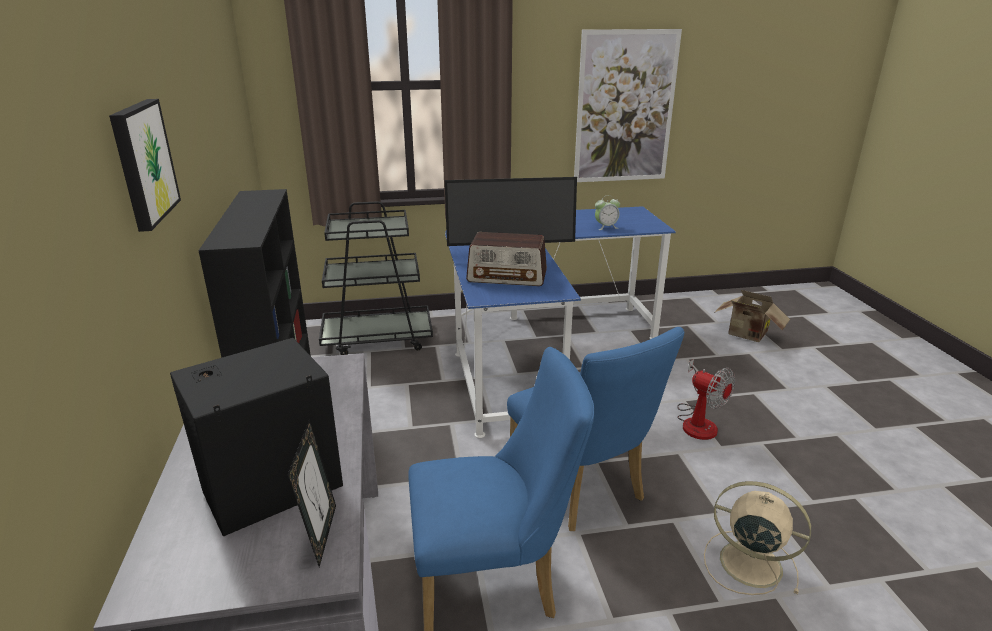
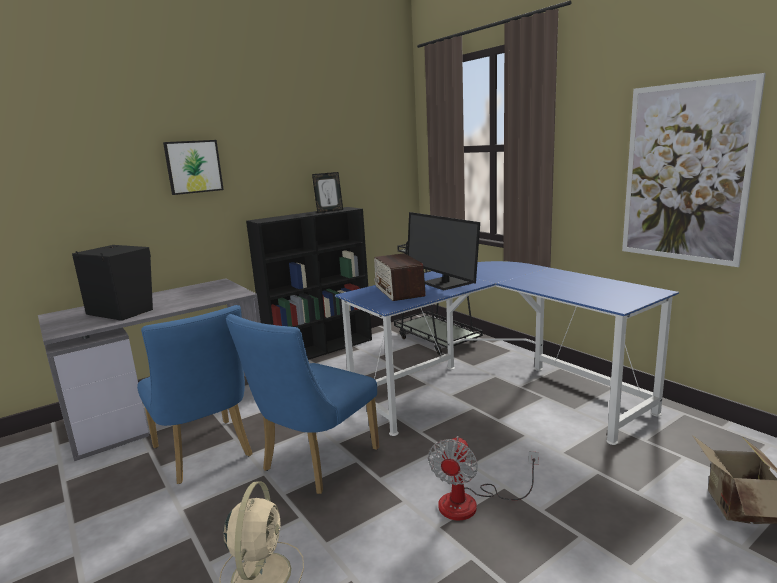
camera: 65 degrees right, 10 degrees down
picture frame [288,419,336,567] -> picture frame moved to [312,172,343,213]
alarm clock [595,195,620,230] -> none

